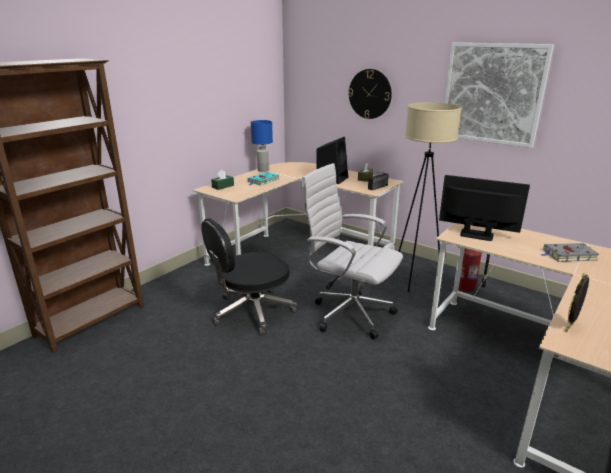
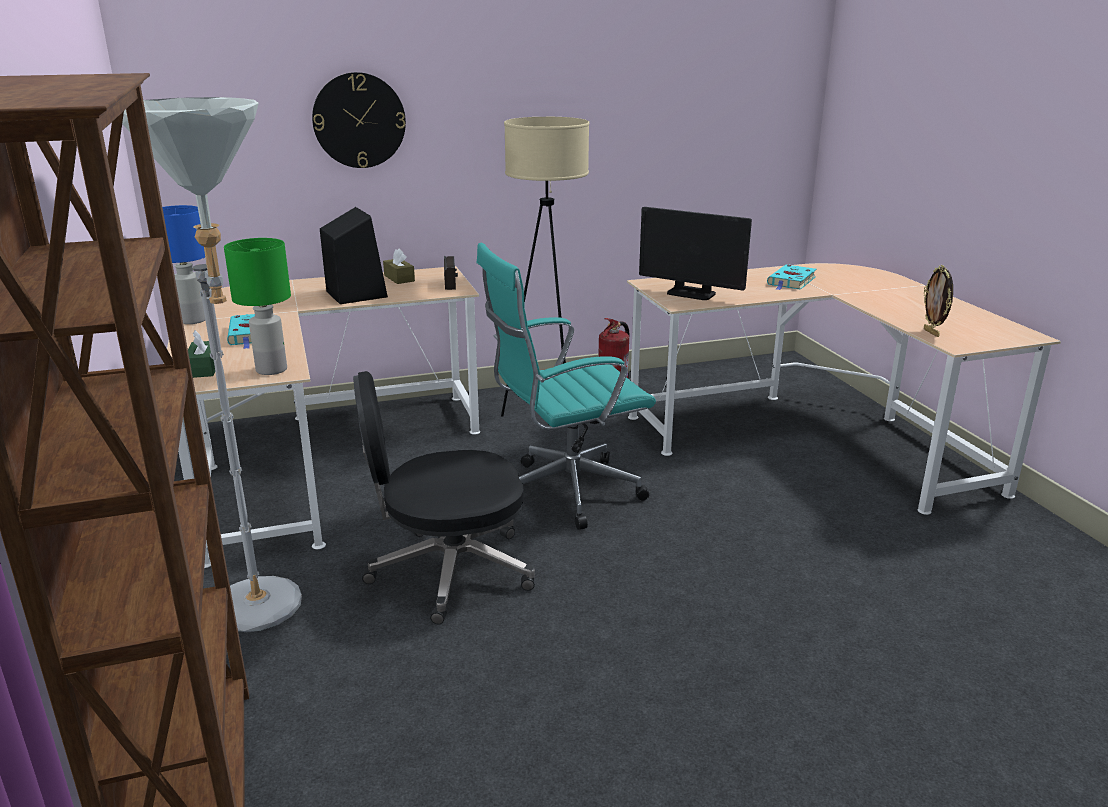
camera: 55 degrees left, 0 degrees up
black office chair [201,218,297,336] -> black office chair turned 75 degrees clockwise [353,371,535,624]
white office chair [301,163,403,339] -> turquoise office chair [477,243,656,530]
monitor [439,175,530,241] -> monitor turned 120 degrees counterclockwise [639,207,752,300]
picture [444,43,554,148] -> none
grey book [540,243,599,262] -> turquoise book [767,265,817,290]
none -> grey floor lamp [122,97,302,632]
none -> green table lamp [224,238,291,375]

